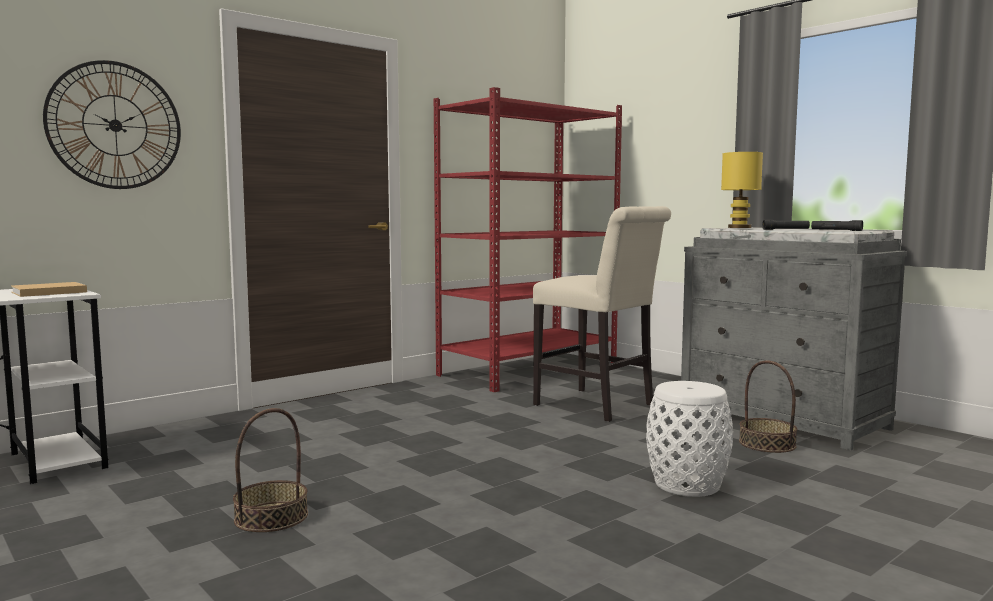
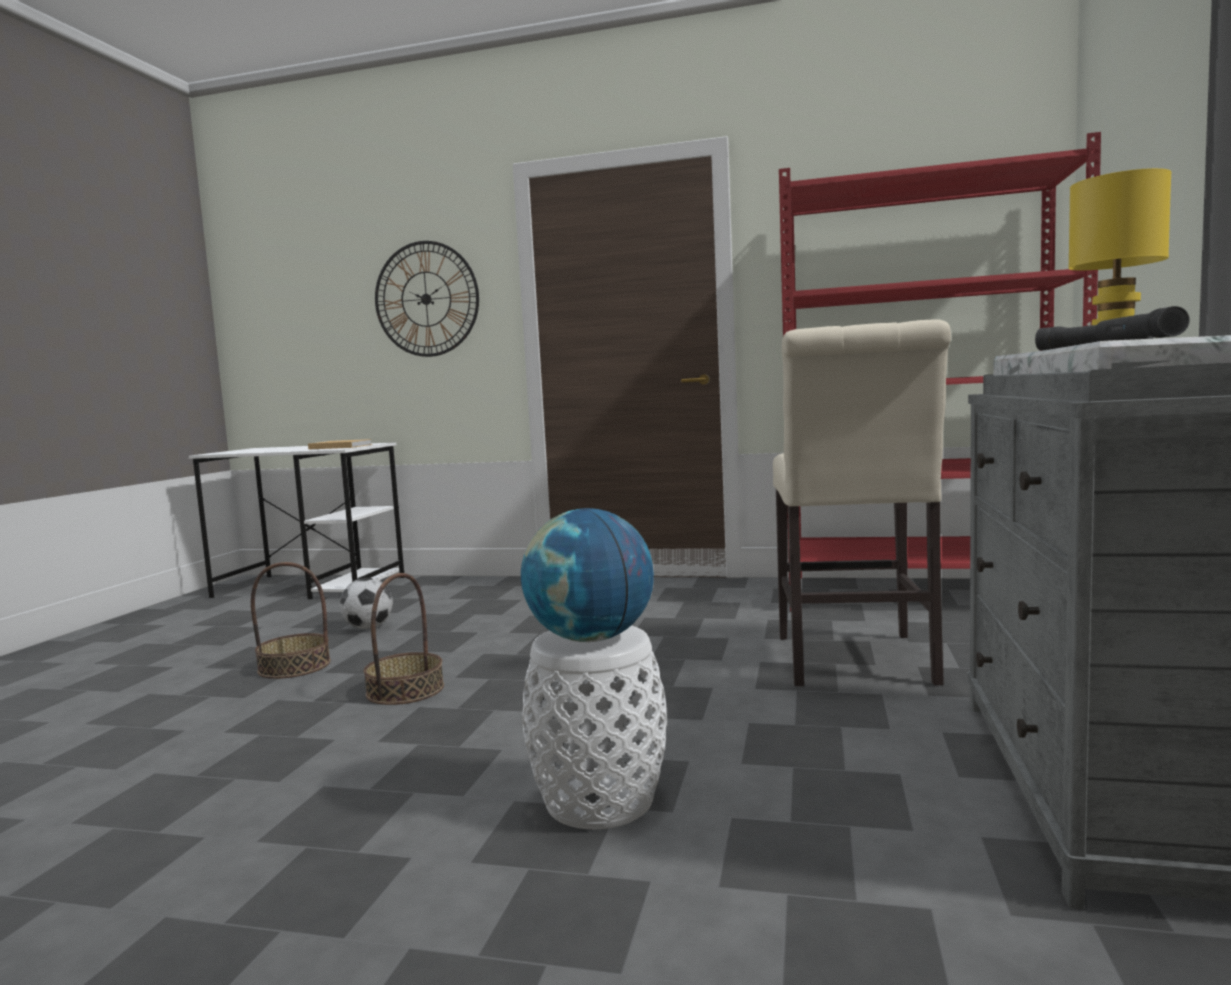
camera: 55 degrees right, 0 degrees up
basket [739,360,797,453] -> basket moved to [363,573,444,705]
none -> football [340,578,393,629]
none -> globe [521,508,654,642]

